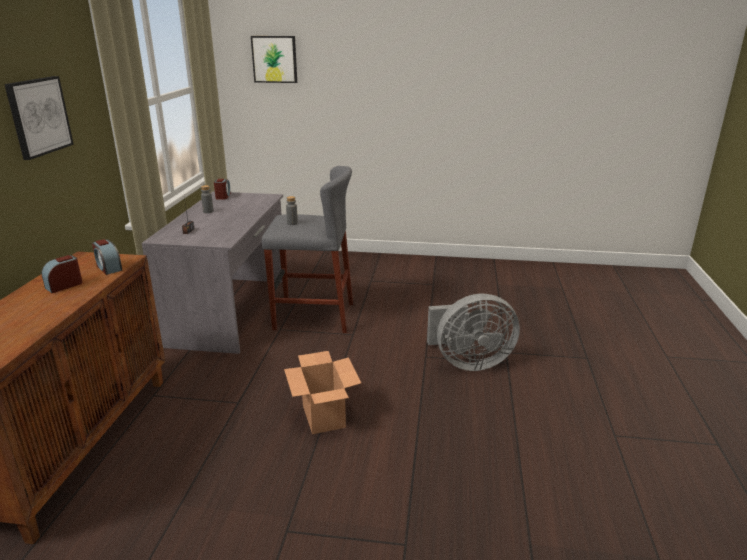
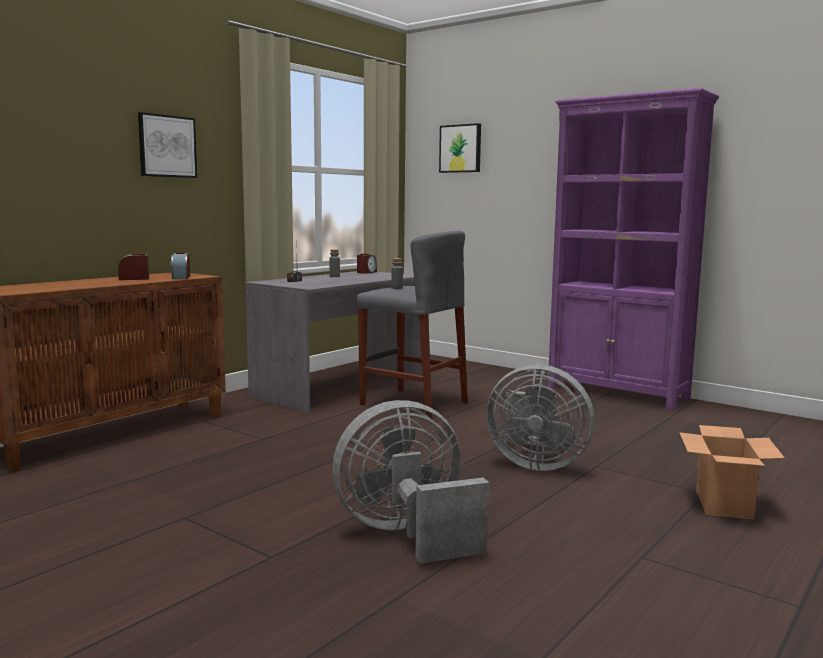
camera: 30 degrees right, 15 degrees down
cardboard box [284,351,361,434] -> cardboard box moved to [679,425,785,519]
none -> grey fan [332,400,489,564]
none -> purple bookcase [547,88,719,410]

